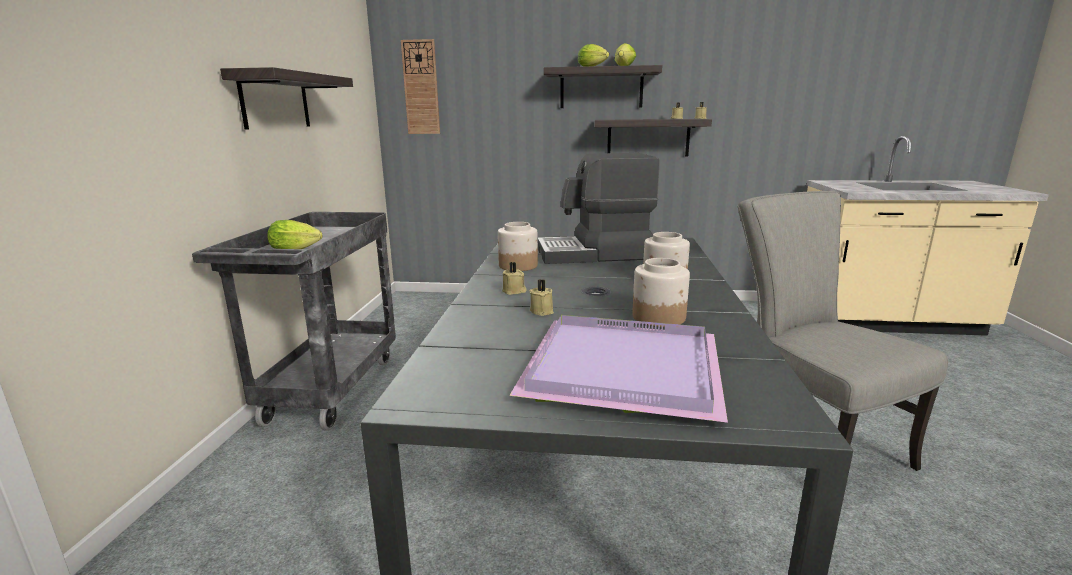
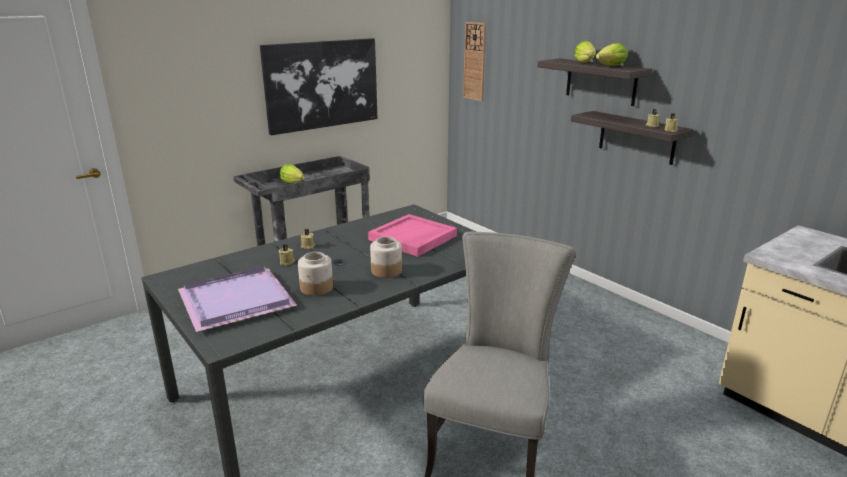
camera: 45 degrees right, 5 degrees up
shelf [220,67,353,130] -> picture [260,38,378,135]
jar [498,222,538,271] -> none
coffee machine [538,153,660,264] -> pink tray [368,214,457,257]

